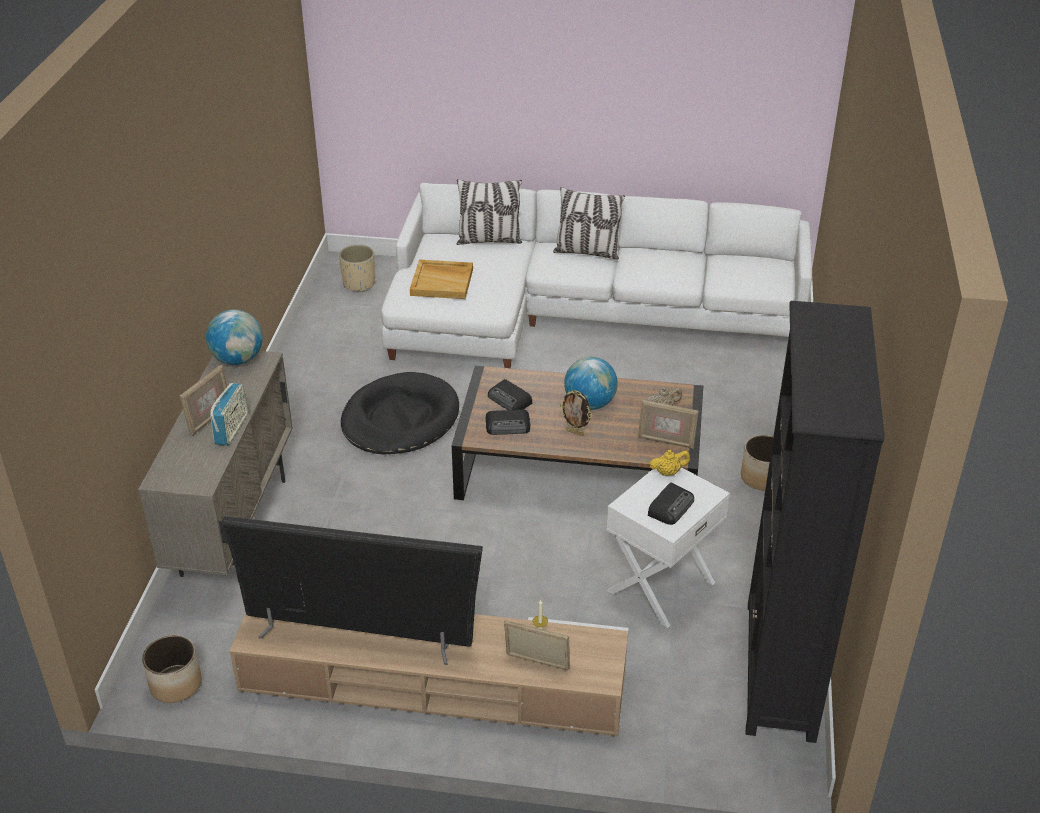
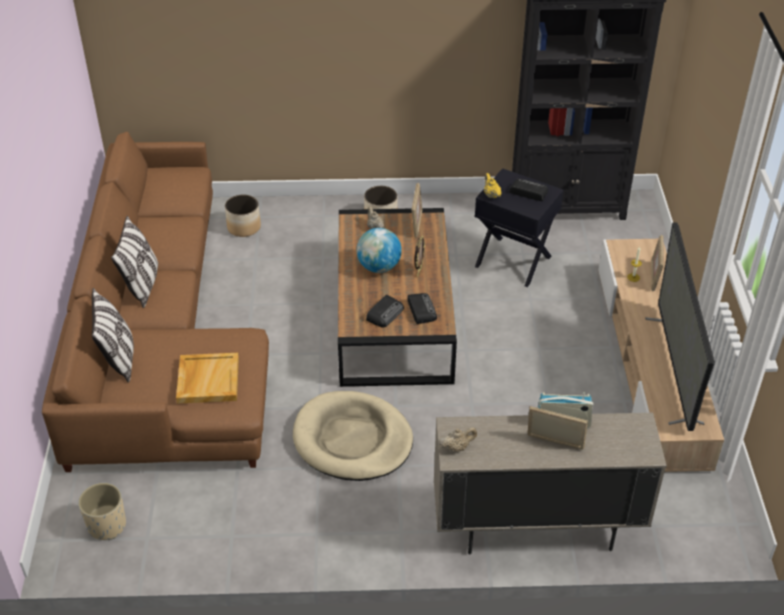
camera: 100 degrees left, 5 degrees up
planter [142,635,202,703] -> planter moved to [225,195,261,237]
globe [206,310,263,365] -> beige teapot [439,427,477,452]
black dog bed [341,372,459,454] -> beige dog bed [293,391,413,481]
white sofa [381,183,812,368] -> brown sofa [42,132,269,472]
white side table [606,467,730,628] -> black side table [475,168,564,287]

